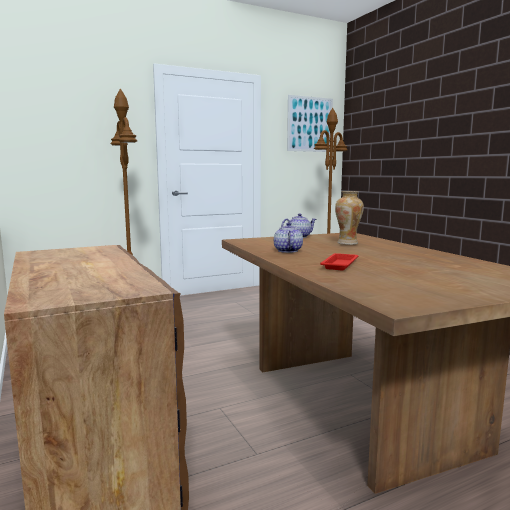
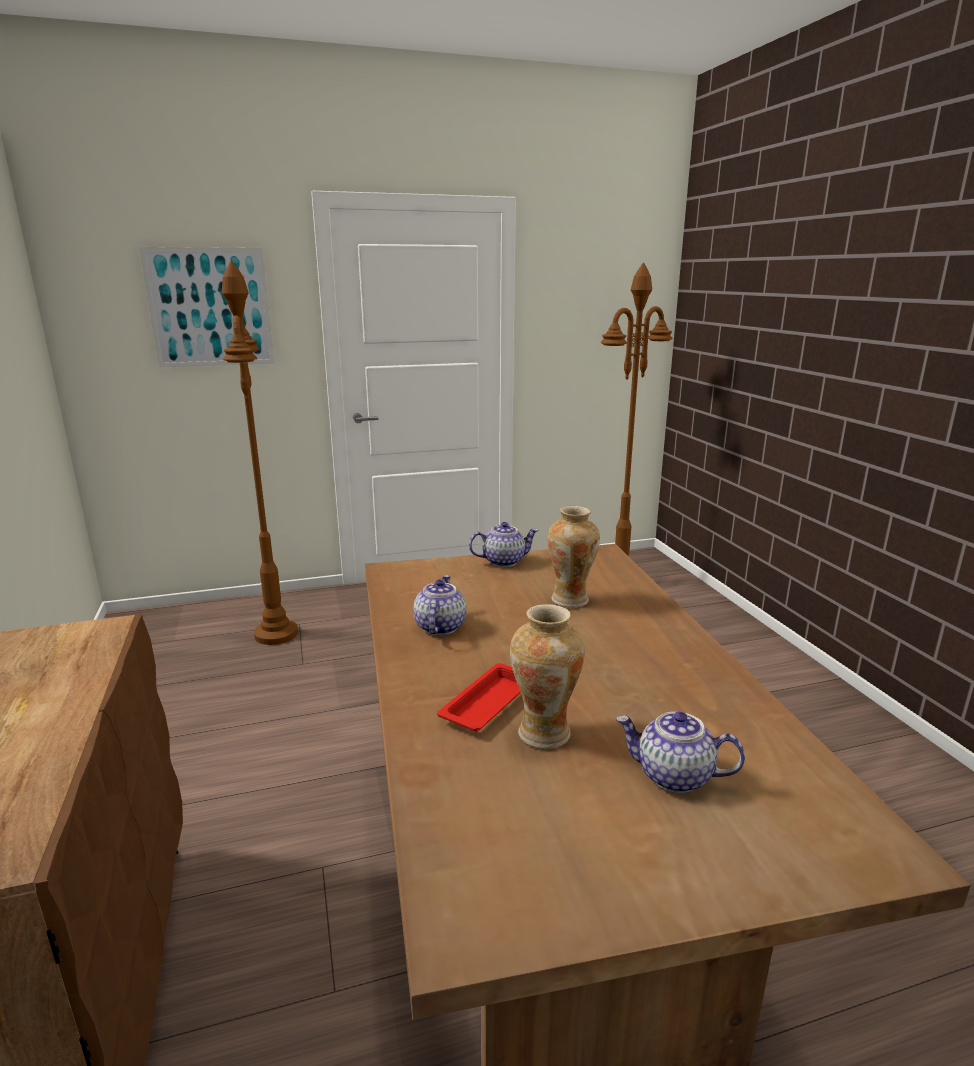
camera: 10 degrees right, 10 degrees up
picture [287,95,333,152] -> picture moved to [139,247,275,367]
none -> vase [510,604,585,749]
none -> teapot [616,711,745,793]

